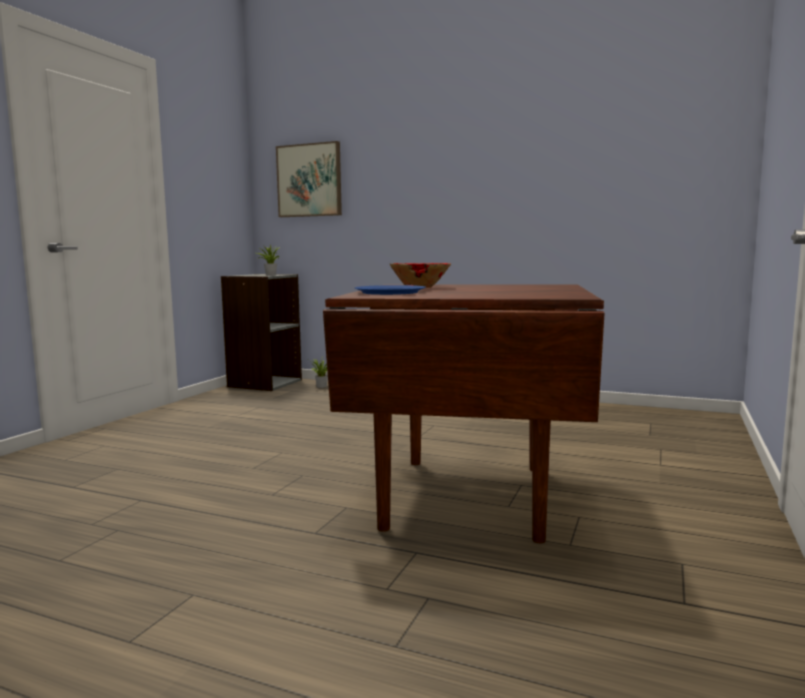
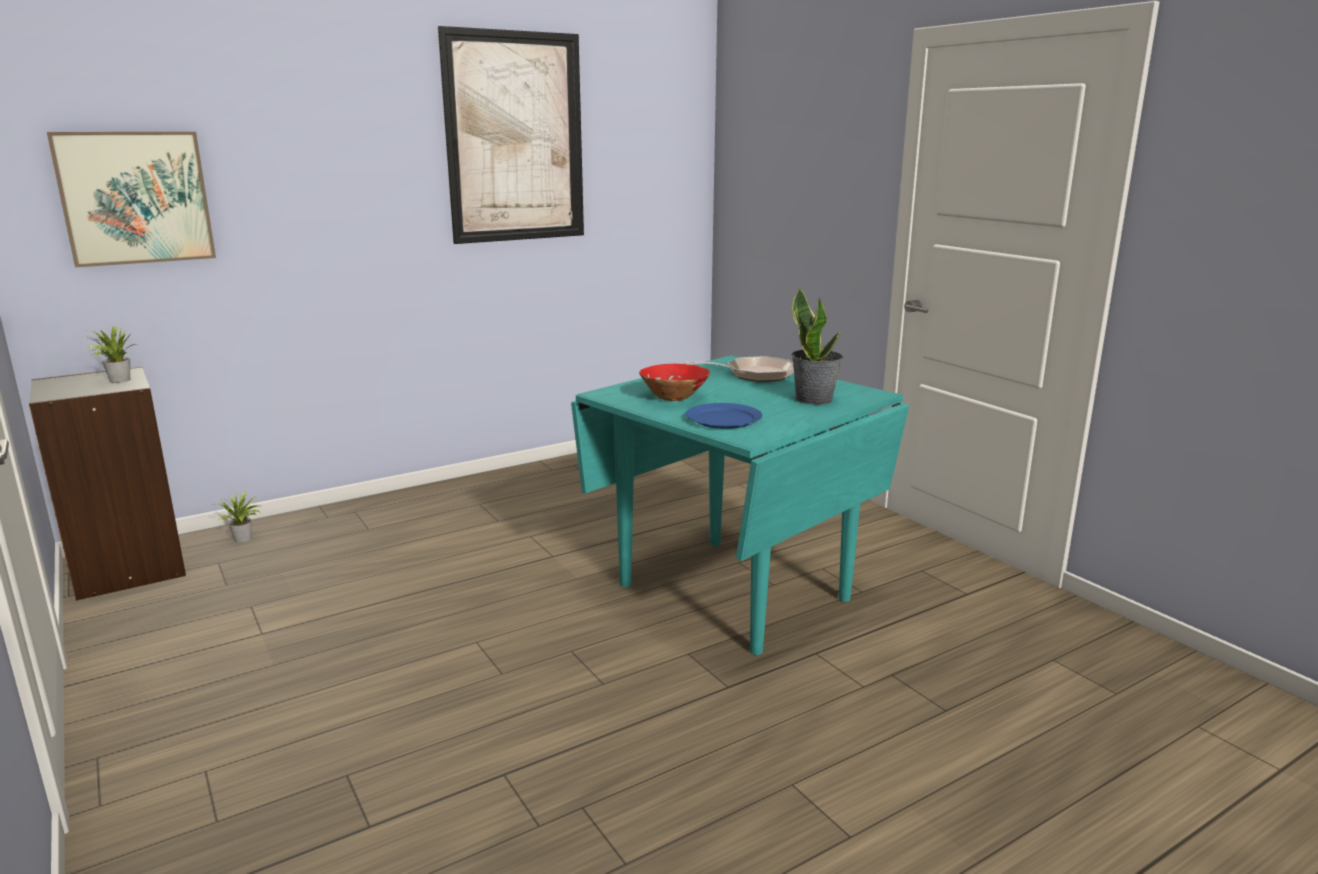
camera: 55 degrees left, 10 degrees up
brown dining table [323,284,605,543] -> turquoise dining table [571,355,909,655]
none -> picture [438,26,584,244]
none -> frying pan [684,356,794,382]
none -> potted plant [792,288,843,405]

